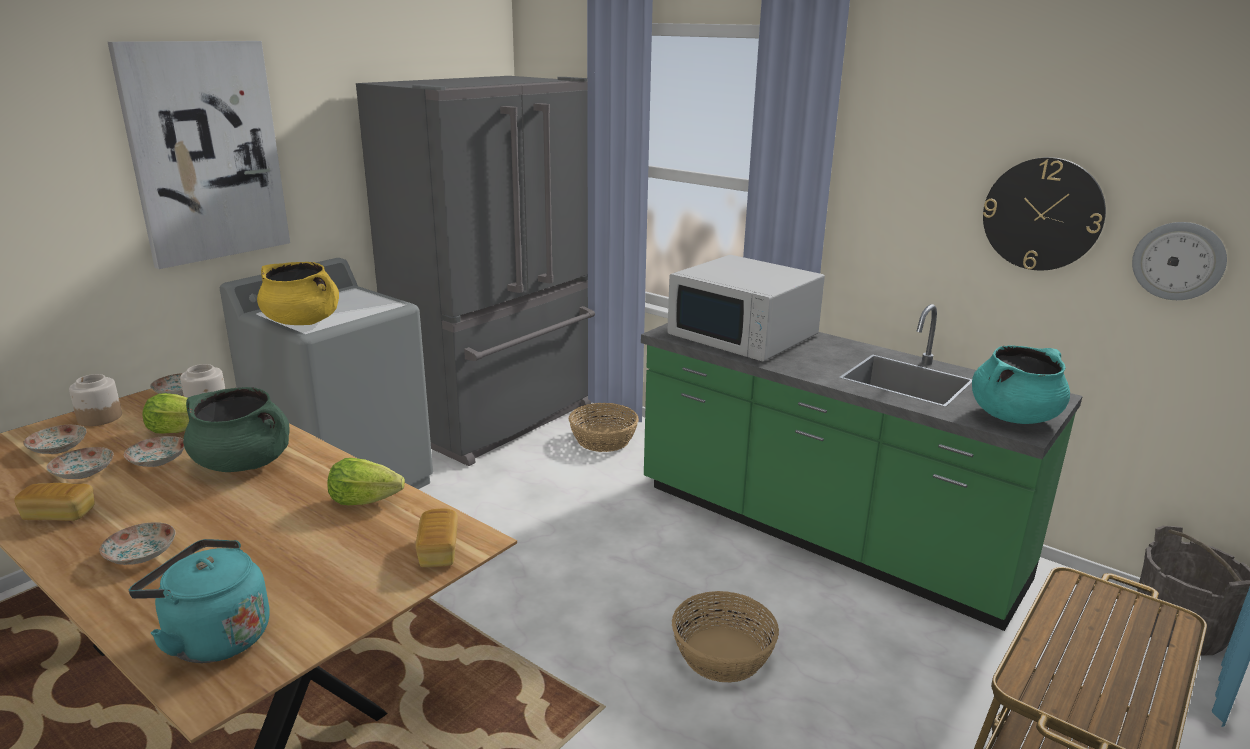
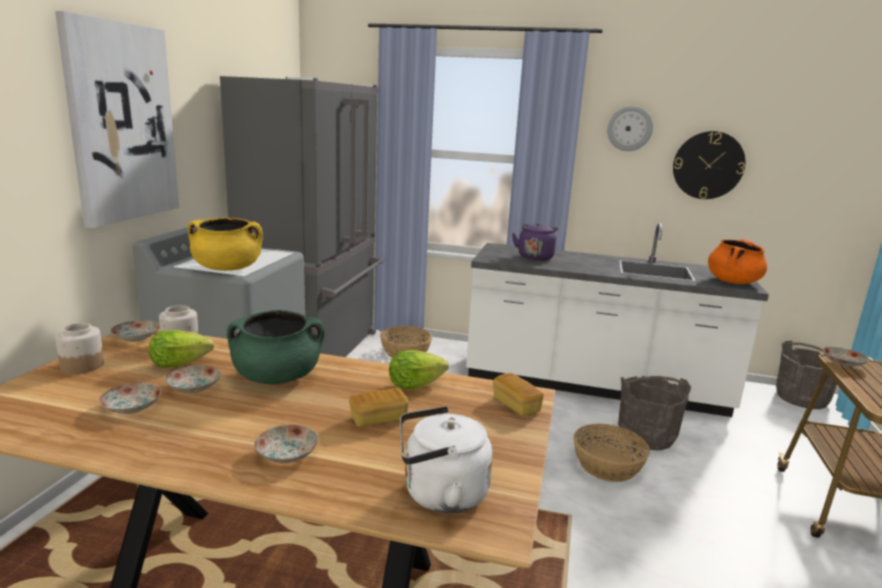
camera: 25 degrees left, 5 degrees down
bread [14,483,95,521] -> bread moved to [349,388,409,427]
plate [23,425,86,454] -> plate moved to [823,347,869,367]
turquoise kettle [129,539,270,663] -> white kettle [400,406,492,513]
green counter [641,304,1083,631] -> white counter [466,223,769,417]
white microwave [667,255,825,361] -> purple kettle [512,223,558,261]
turquoise cooking pot [972,345,1070,424] -> orange cooking pot [708,239,767,284]
wall clock [1132,222,1227,300] -> wall clock moved to [607,106,653,151]
none -> grey bucket [618,376,691,450]

